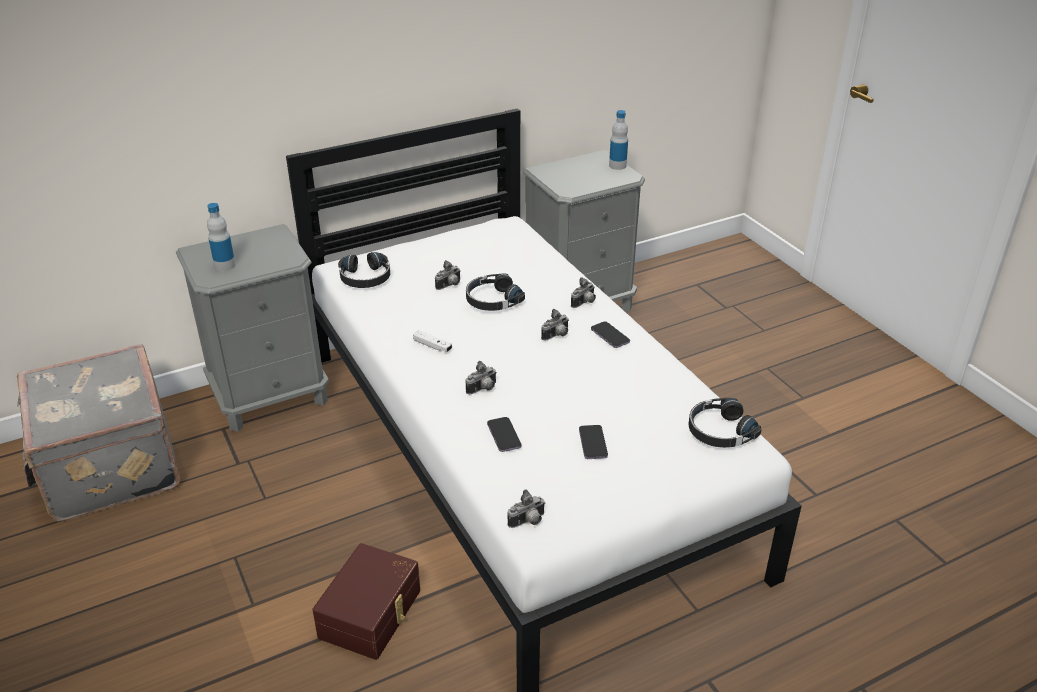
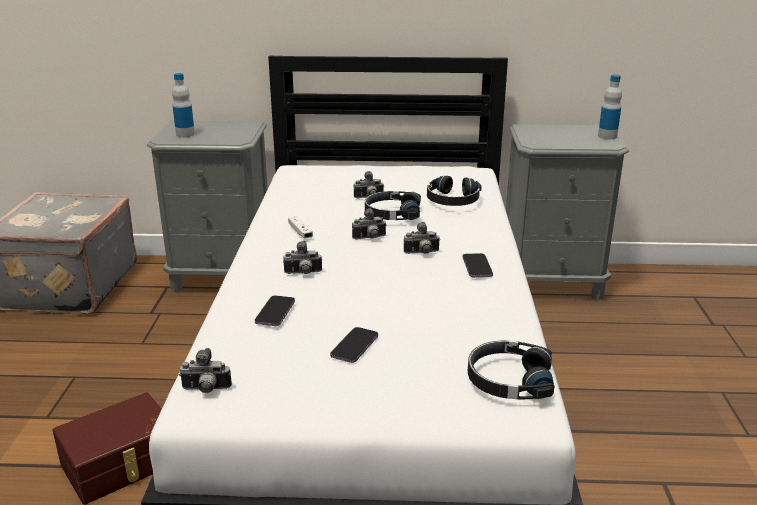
camera: 30 degrees right, 10 degrees down
black headphones [338,252,390,288] -> black headphones moved to [427,176,482,206]
camera [571,277,596,308] -> camera moved to [352,208,387,240]

